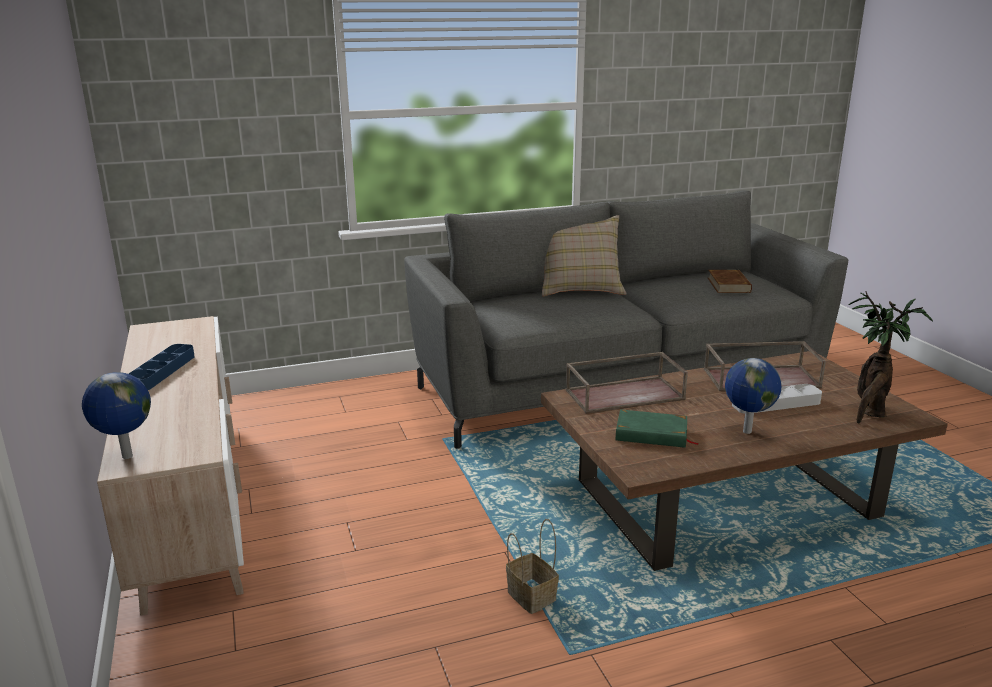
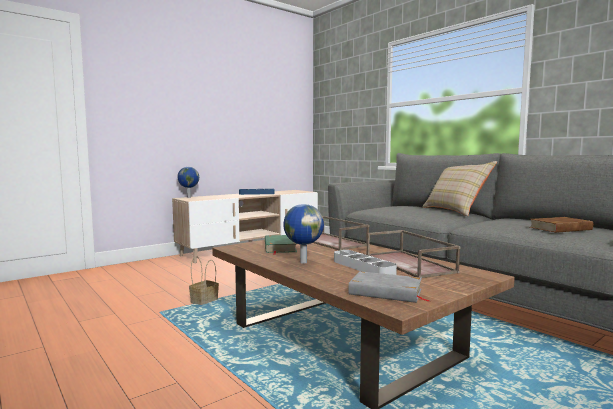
camera: 70 degrees right, 15 degrees down
potted plant [849,291,933,424] -> grey book [349,271,430,303]

